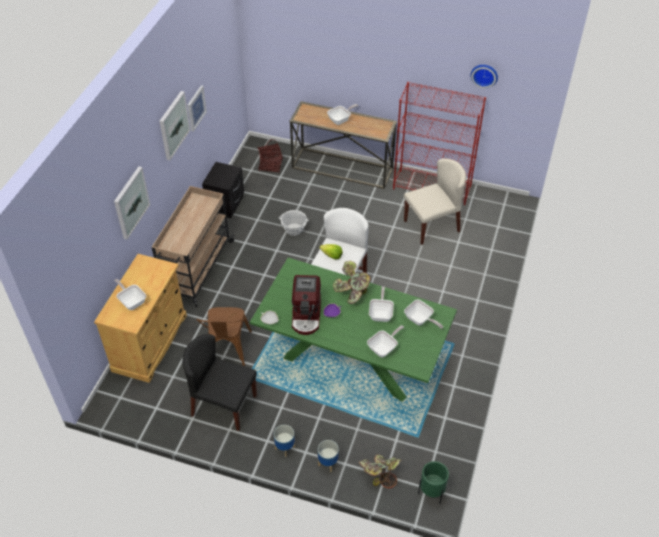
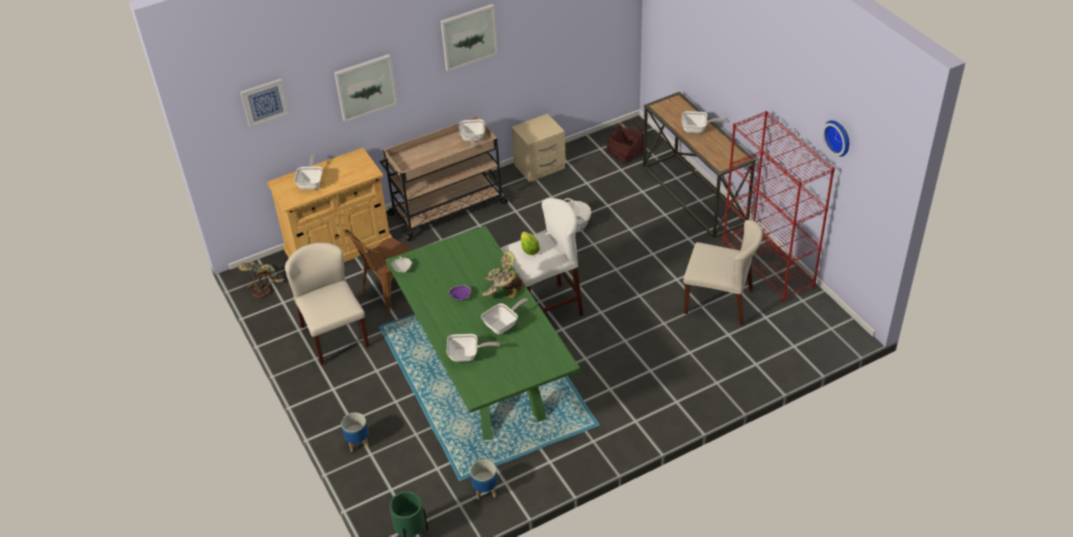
camera: 45 degrees right, 5 degrees down
black chair [182,334,257,431] -> beige chair [285,242,369,365]
picture [187,85,207,132] -> picture moved to [240,79,289,128]
black nightstand [202,162,244,218] -> beige nightstand [512,114,566,182]
planter [274,425,295,457] -> planter moved to [470,460,497,500]
coffee machine [292,275,321,335] -> none
potted plant [359,454,401,489] -> potted plant moved to [238,261,284,298]
frying pan [404,299,443,329] -> frying pan moved to [459,119,485,148]

